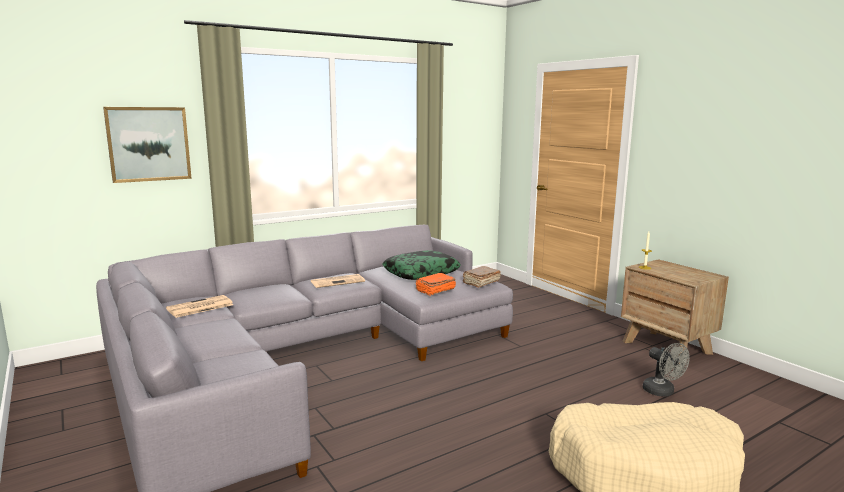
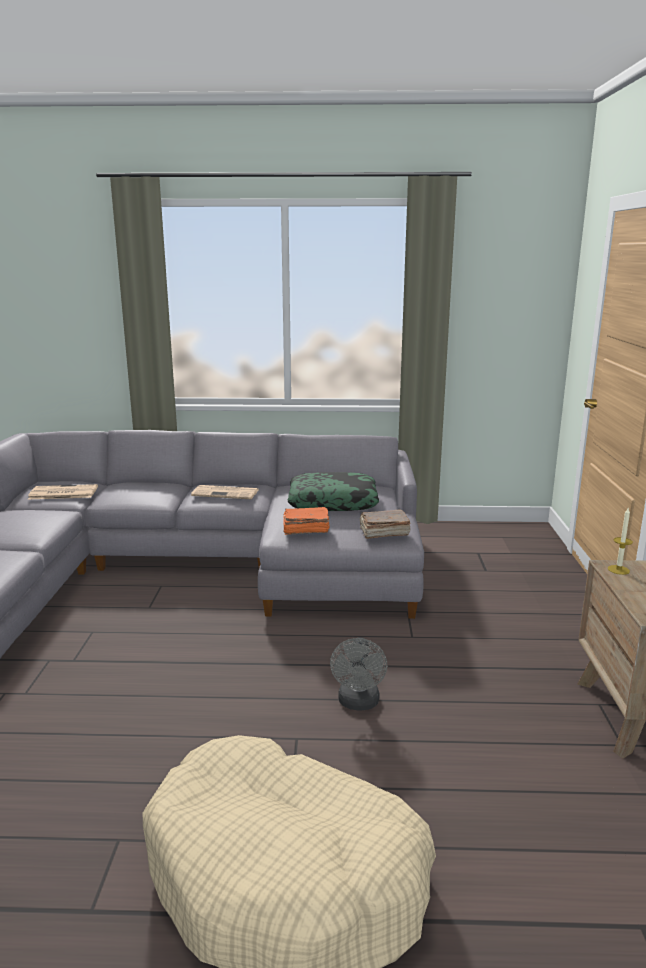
camera: 35 degrees right, 5 degrees up
picture [103,107,192,183] -> none
grey fan [643,343,690,397] -> grey fan moved to [330,637,387,710]

